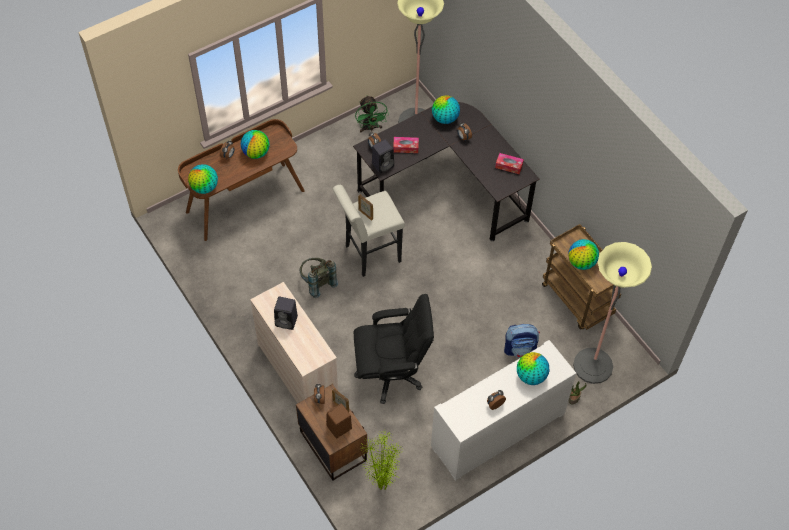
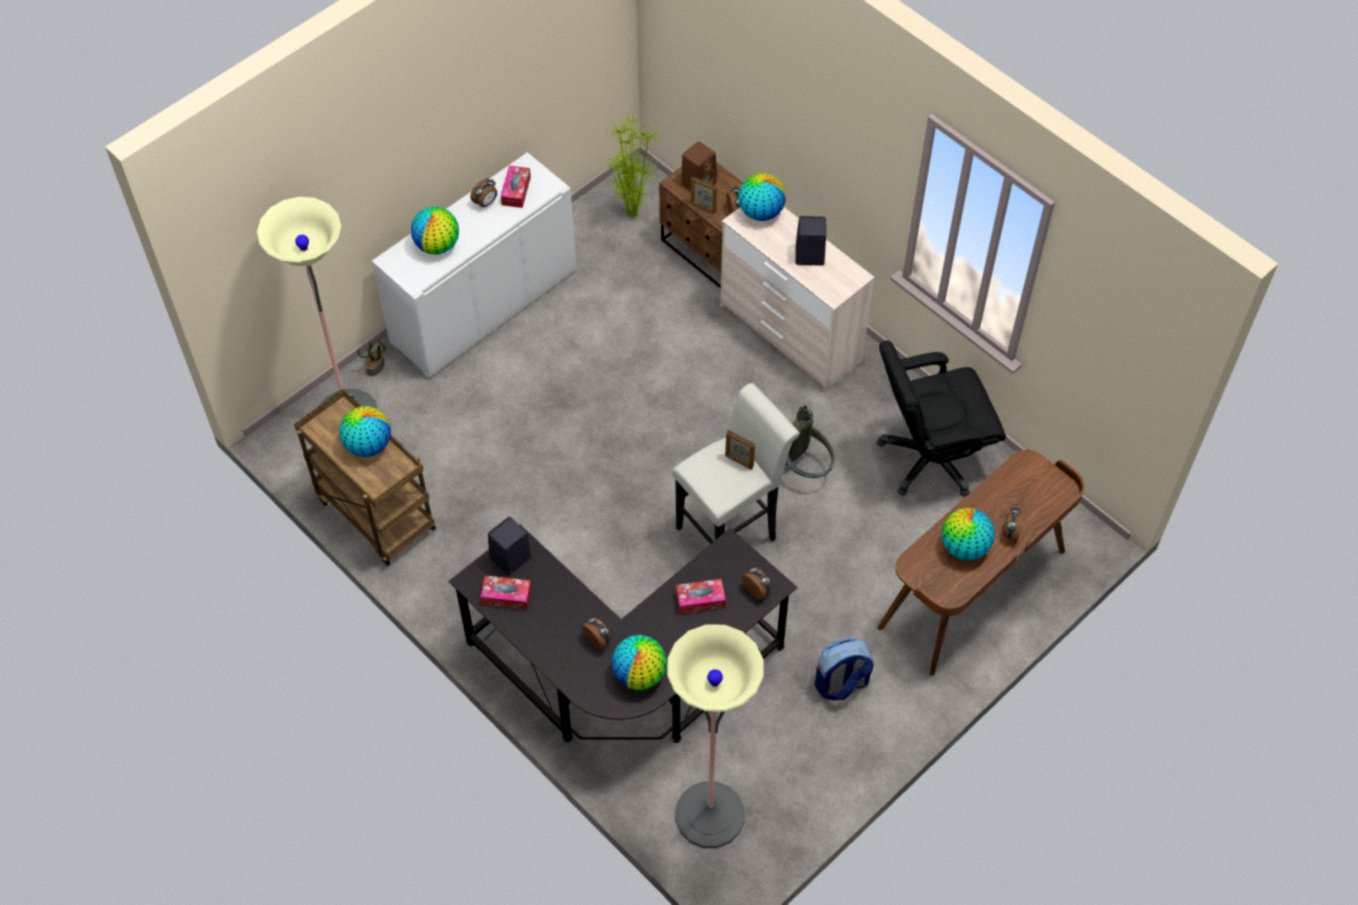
camera: 170 degrees right, 0 degrees up
globe [188,164,218,194] -> globe moved to [739,173,786,221]
black office chair [354,294,434,404] -> black office chair moved to [877,341,1006,497]
green fan [355,96,389,133] -> none
black speaker [372,139,394,173] -> black speaker moved to [488,517,531,575]
backpack [504,324,540,358] -> backpack moved to [815,638,874,700]
none -> tissue box [501,166,531,208]

